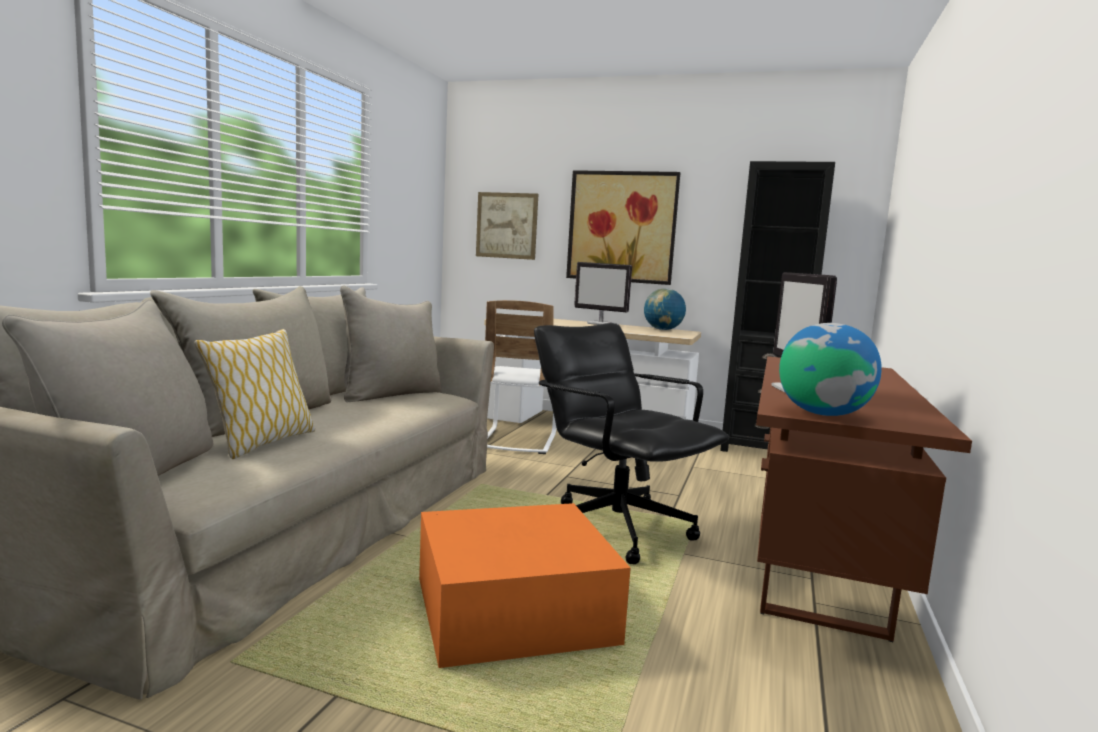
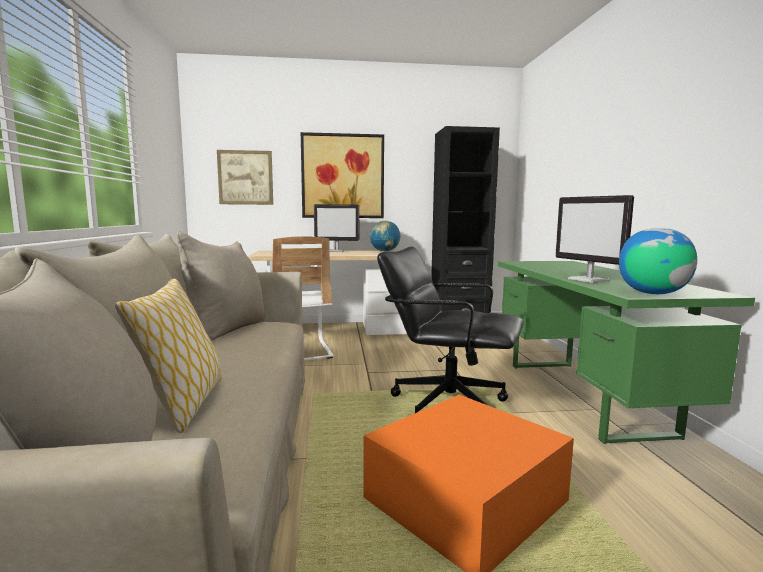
camera: 25 degrees left, 0 degrees up
brown desk [756,356,972,642] -> green desk [498,261,755,444]

